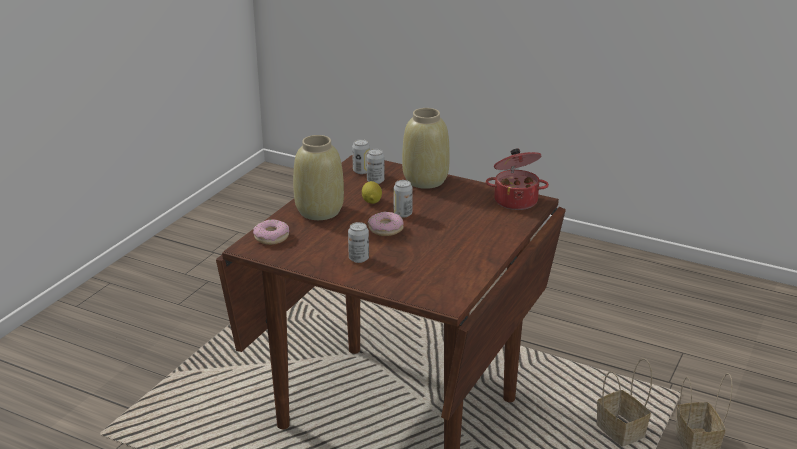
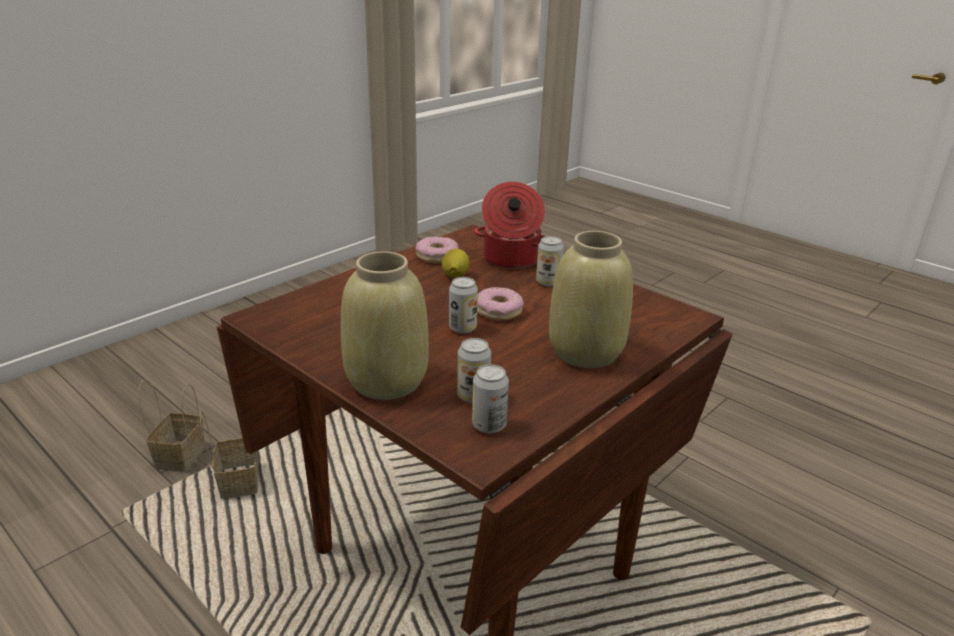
camera: 165 degrees left, 0 degrees up
donut [253,219,289,245] -> donut moved to [416,236,459,263]
lemon [362,181,382,204] -> lemon moved to [442,249,469,278]
cooking pot [486,149,549,210] -> cooking pot moved to [474,182,546,269]

